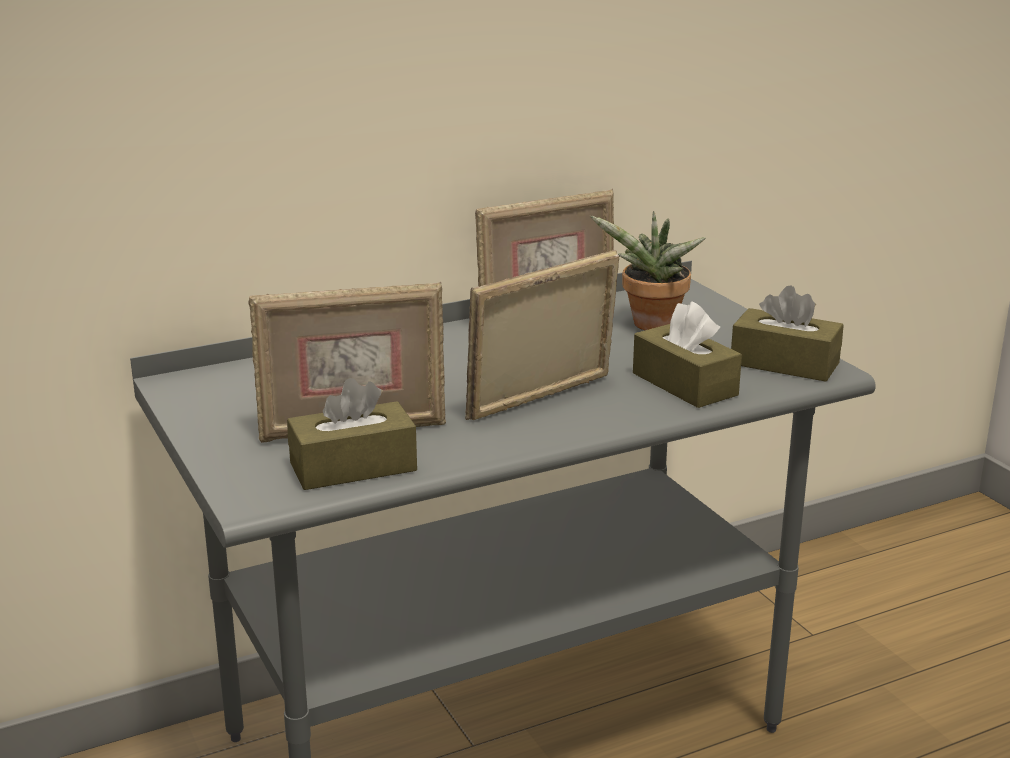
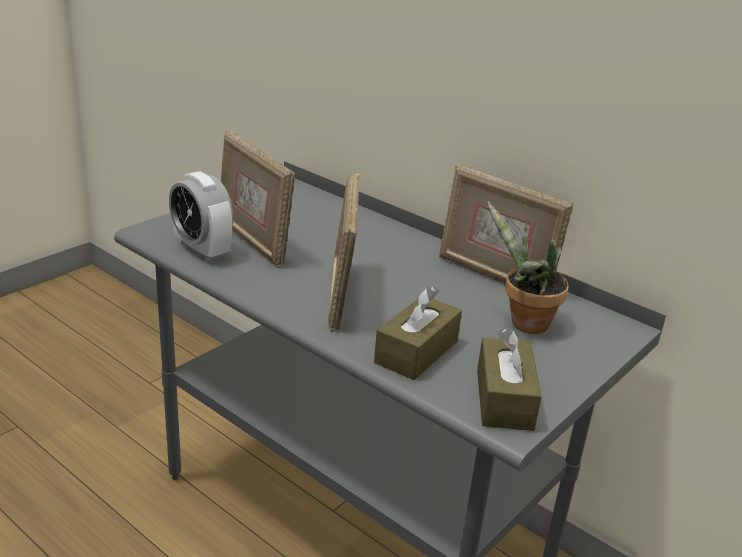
camera: 65 degrees right, 5 degrees up
brown tissue box [287,378,417,490] -> alarm clock [169,171,234,262]
picture frame [465,250,619,420] -> picture frame turned 120 degrees counterclockwise [328,171,360,332]

